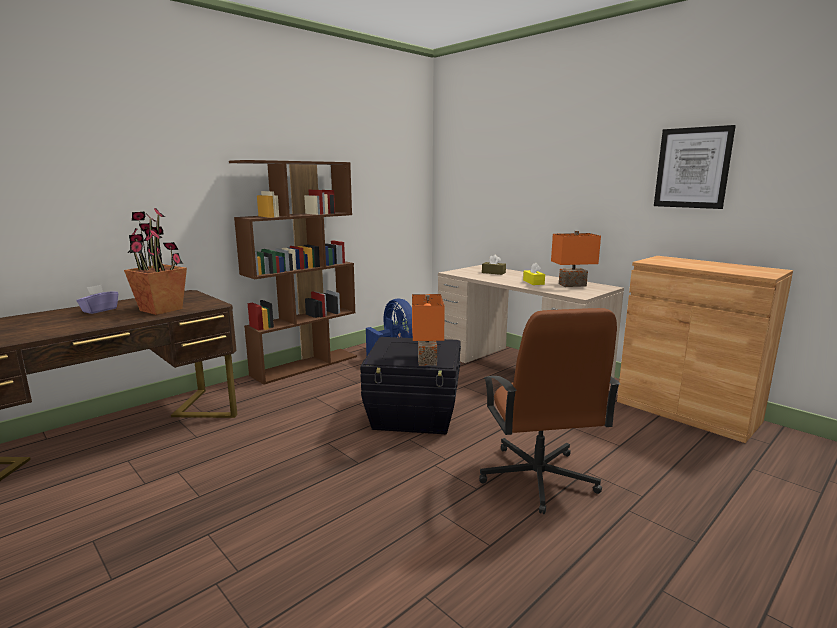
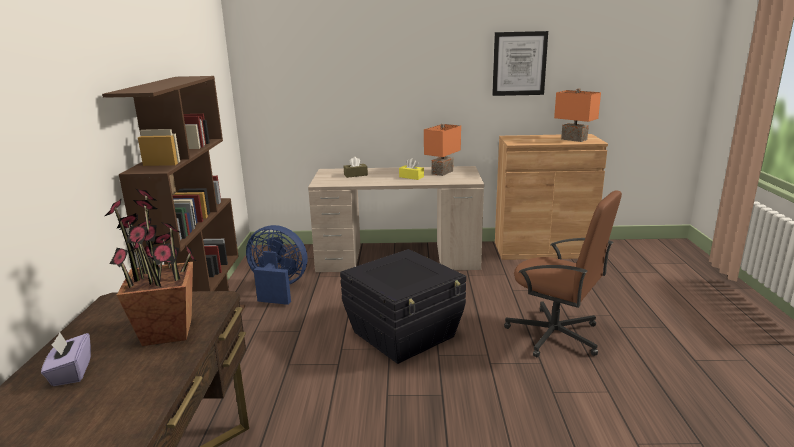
camera: 45 degrees left, 5 degrees up
orange table lamp [412,294,445,366] -> orange table lamp moved to [554,88,601,142]

